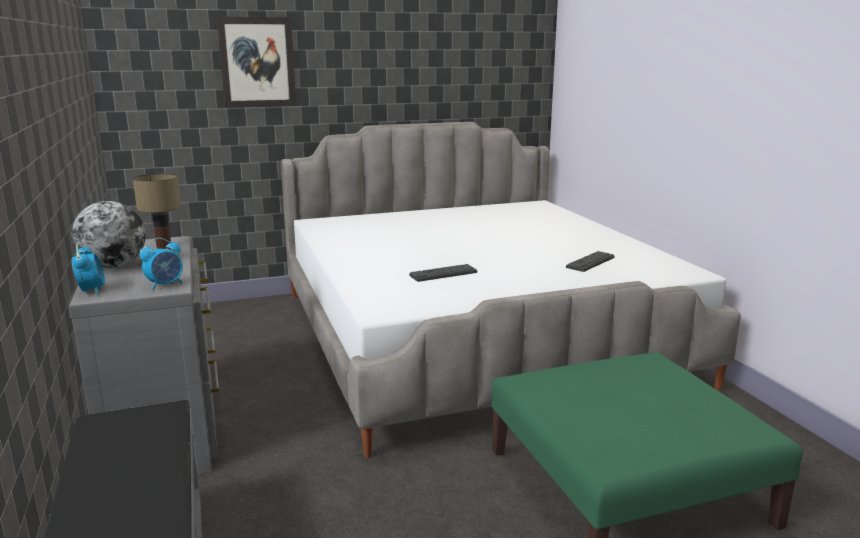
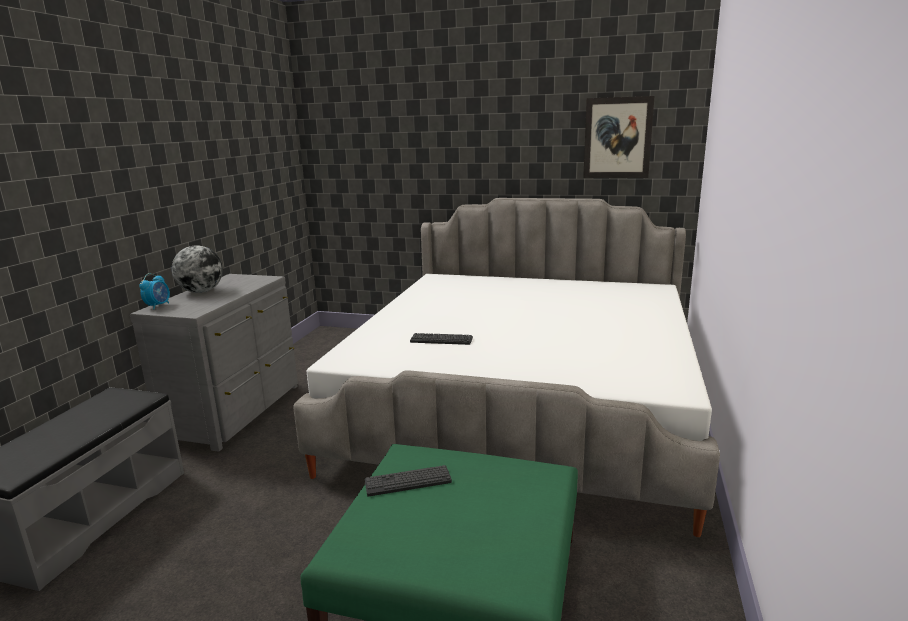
camera: 35 degrees right, 0 degrees up
table lamp [133,173,181,249] -> none
alarm clock [140,238,183,290] -> none
picture [217,17,296,108] -> picture moved to [583,96,655,178]
keyboard [566,251,615,272] -> keyboard moved to [365,465,452,496]

